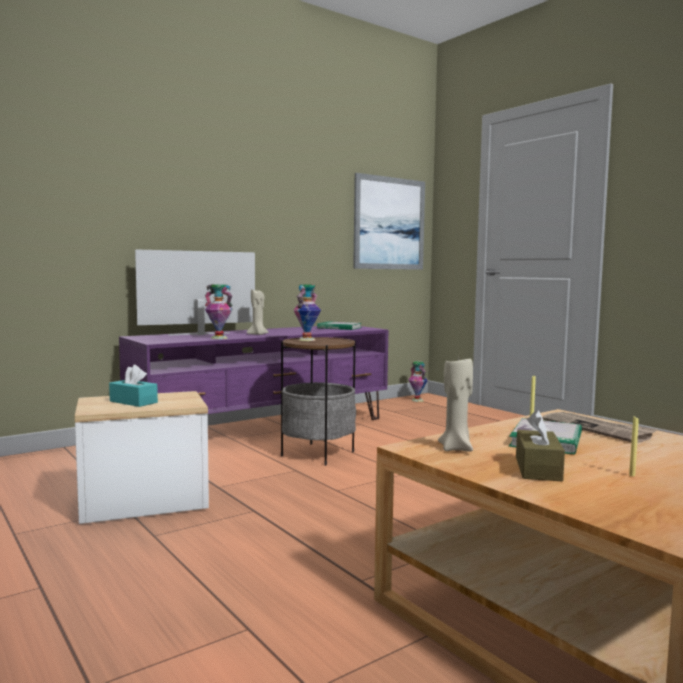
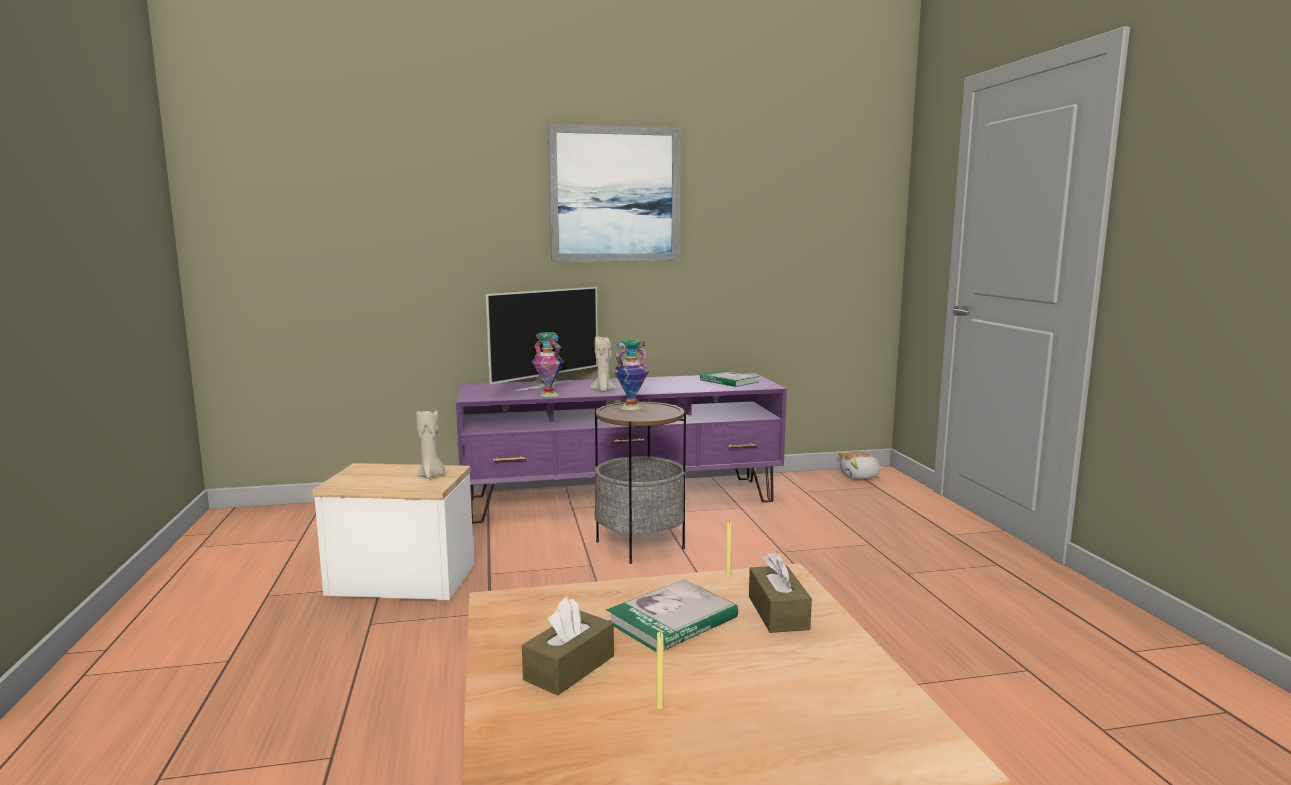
camera: 25 degrees right, 5 degrees up
turquoise tissue box [109,365,158,407] -> none
television [135,249,255,336] -> television turned 135 degrees clockwise [486,287,597,391]
picture [353,173,425,270] -> picture moved to [548,124,680,262]
vase [408,362,428,402] -> plush toy [838,451,883,480]
beige candle [438,357,473,452] -> beige candle moved to [416,411,445,479]
newspaper [543,412,658,443] -> brown tissue box [749,551,812,633]

